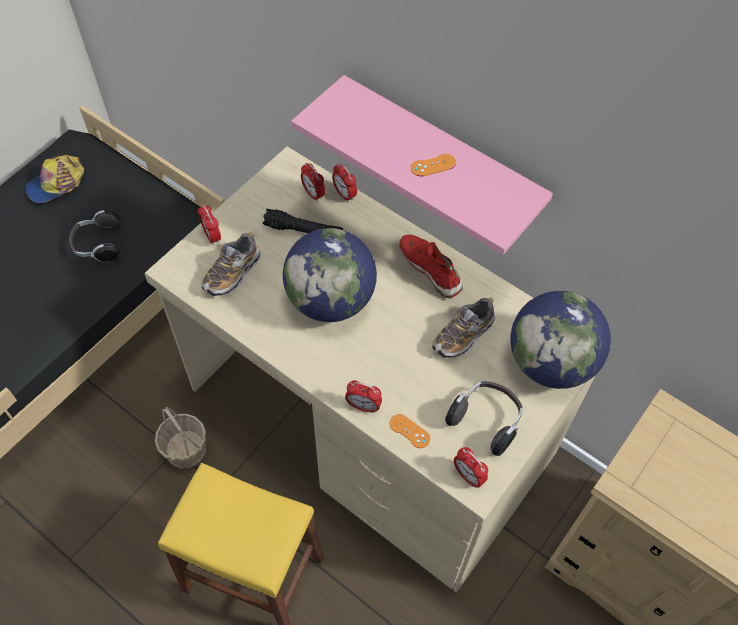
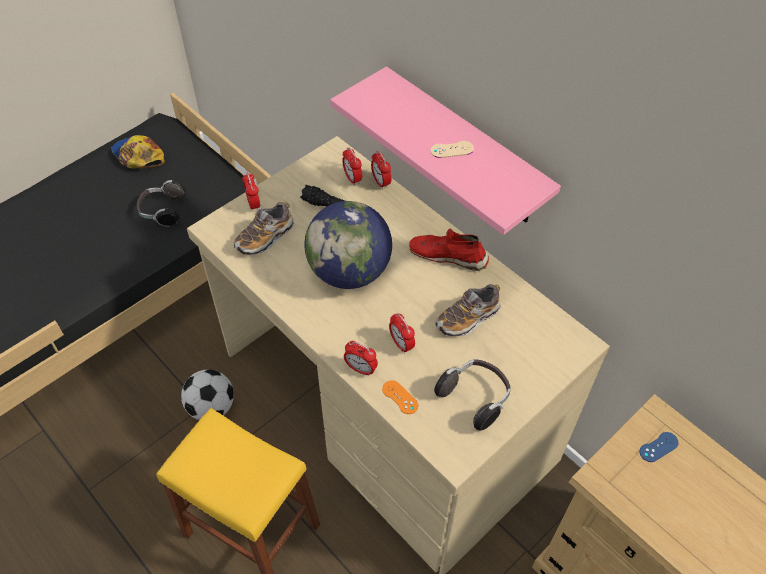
camera: 10 degrees right, 5 degrees down
cap [25,155,84,203] -> cap turned 75 degrees clockwise [111,135,165,169]
basket [155,407,206,468] -> football [181,369,234,420]
red shoe [399,235,462,299] -> red shoe turned 45 degrees counterclockwise [409,228,489,271]
orange game controller [411,154,456,177] -> beige game controller [430,141,474,158]
alarm clock [454,447,488,488] -> alarm clock moved to [389,313,415,354]
globe [510,291,611,389] -> none
none -> blue game controller [639,432,679,462]

